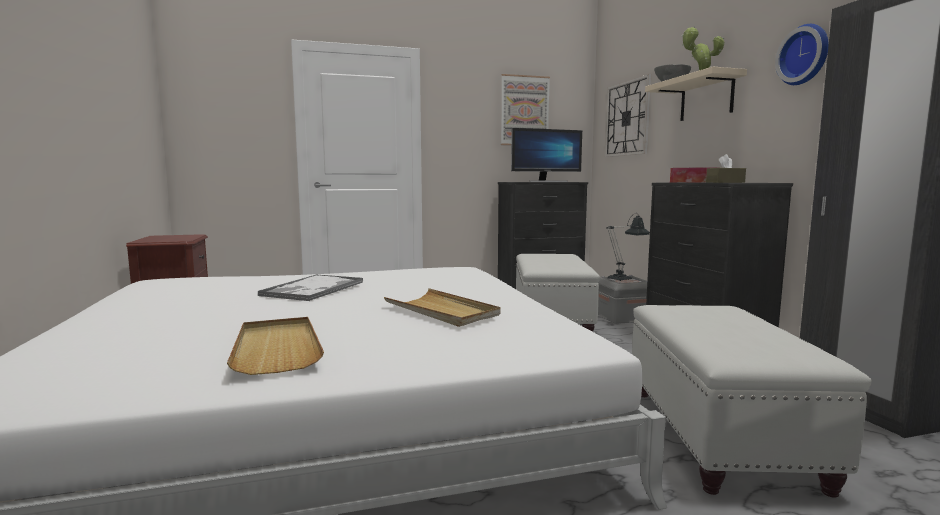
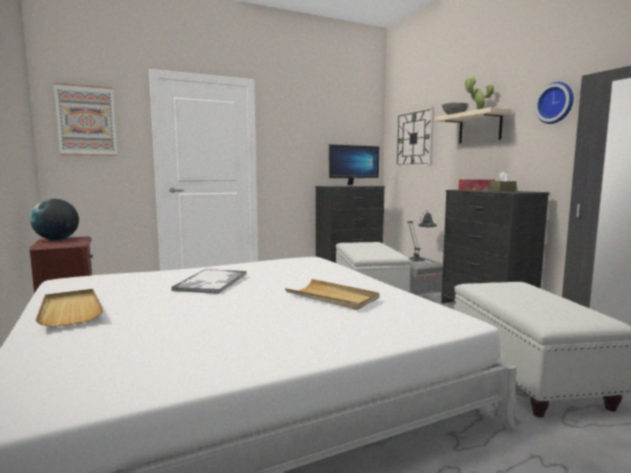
camera: 10 degrees left, 0 degrees up
beige tray [227,317,324,375] -> beige tray moved to [36,289,103,327]
picture [501,74,550,145] -> picture moved to [54,83,117,156]
none -> globe [30,199,79,240]

